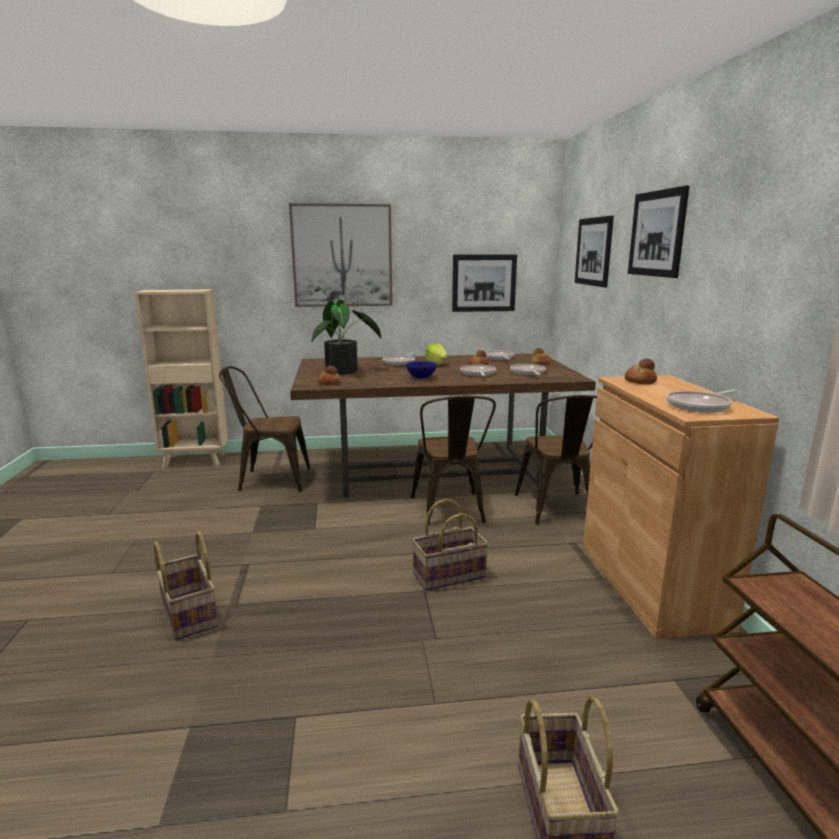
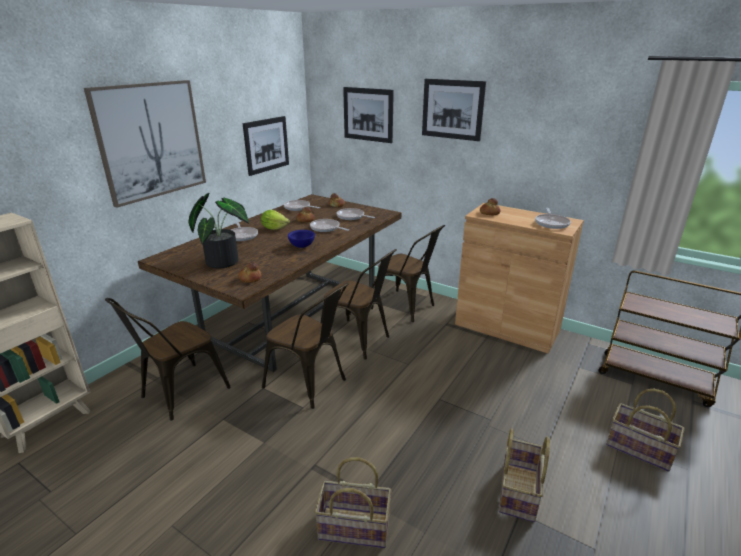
camera: 50 degrees left, 10 degrees up
basket [412,499,489,591] -> basket moved to [499,428,550,522]
none -> brown chair [262,283,349,409]

